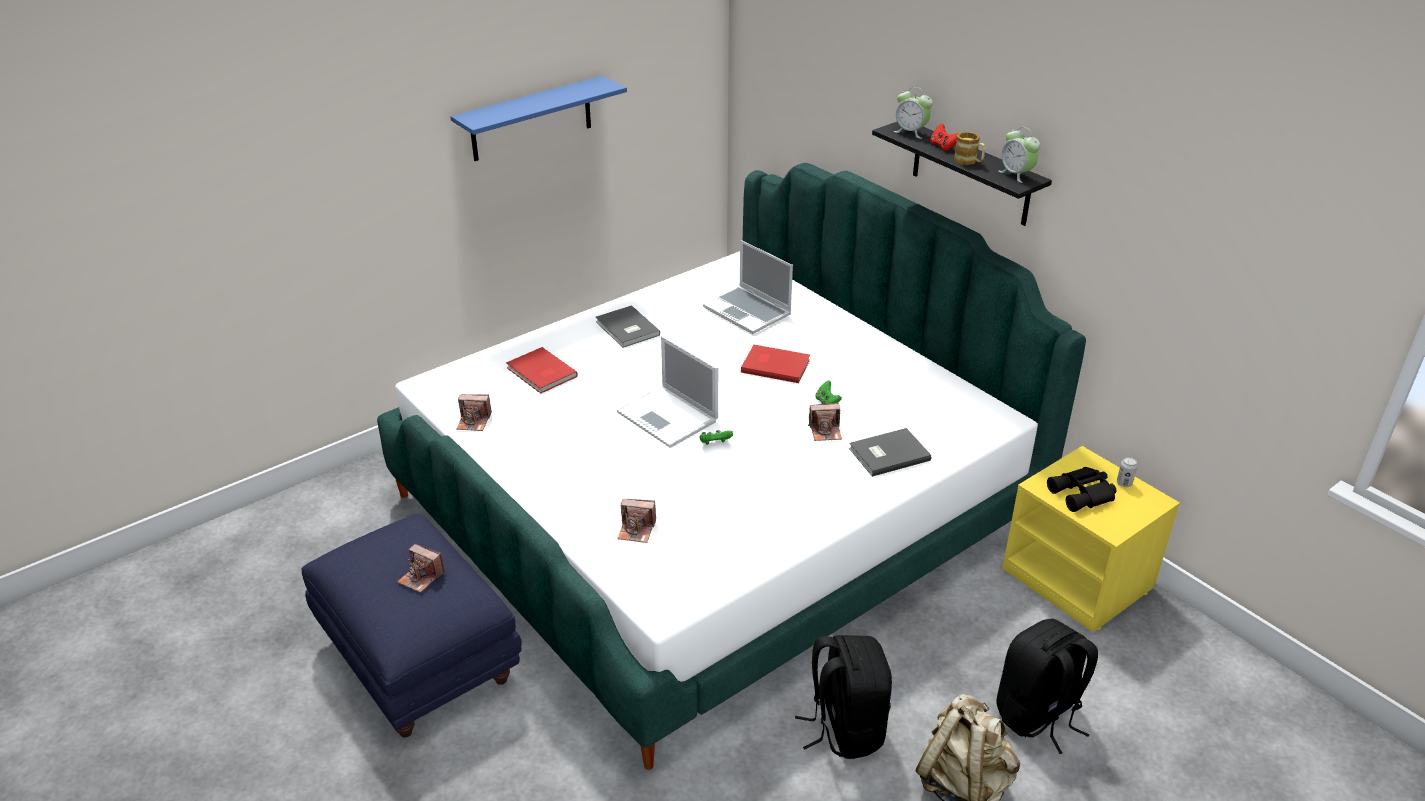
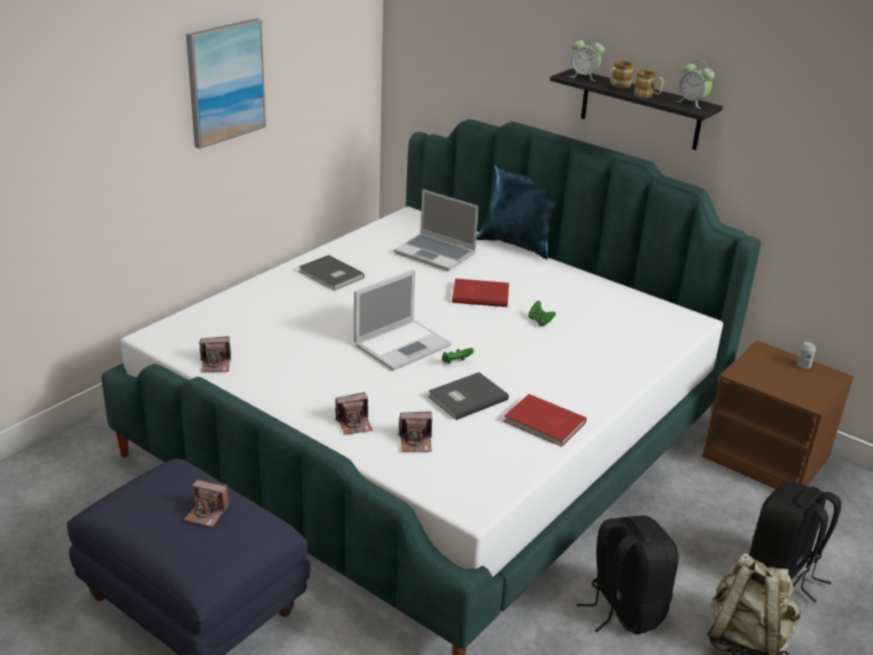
camera: 15 degrees left, 5 degrees down
blue shelf [450,76,627,161] -> picture [186,18,266,149]
red book [506,347,578,394] -> red book moved to [503,394,586,447]
laptop [617,336,718,448] -> laptop turned 75 degrees counterclockwise [354,270,451,371]
camera [808,403,842,441] -> camera moved to [335,392,373,435]
grey book [849,428,931,477] -> grey book moved to [428,372,509,420]
red game controller [930,123,959,151] -> mug [610,61,634,88]
yellow nightstand [1002,446,1180,632] -> brown nightstand [702,340,854,489]
black binoculars [1047,467,1116,512] -> none
none -> blue pillow [476,165,555,259]

